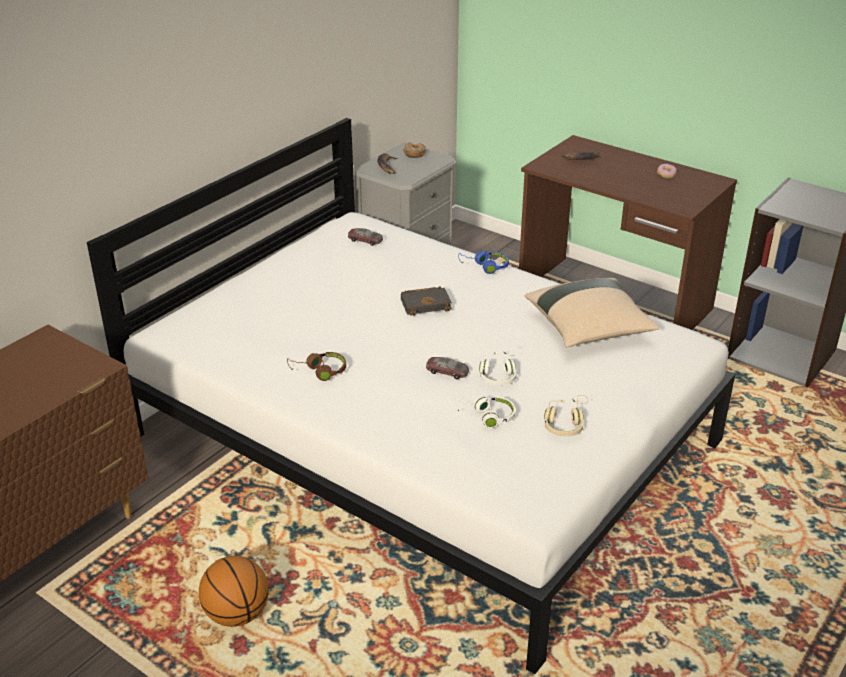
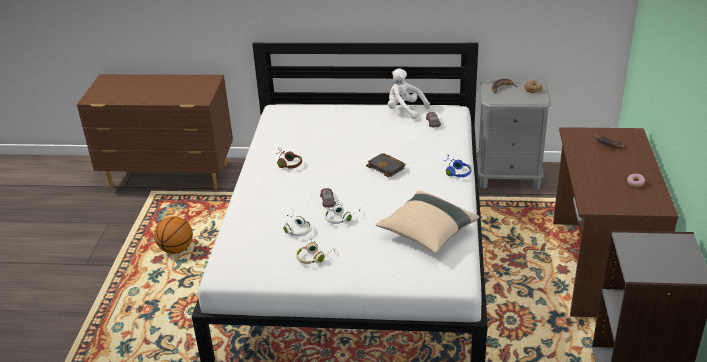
camera: 60 degrees right, 0 degrees up
none -> white plush toy [388,68,430,119]

